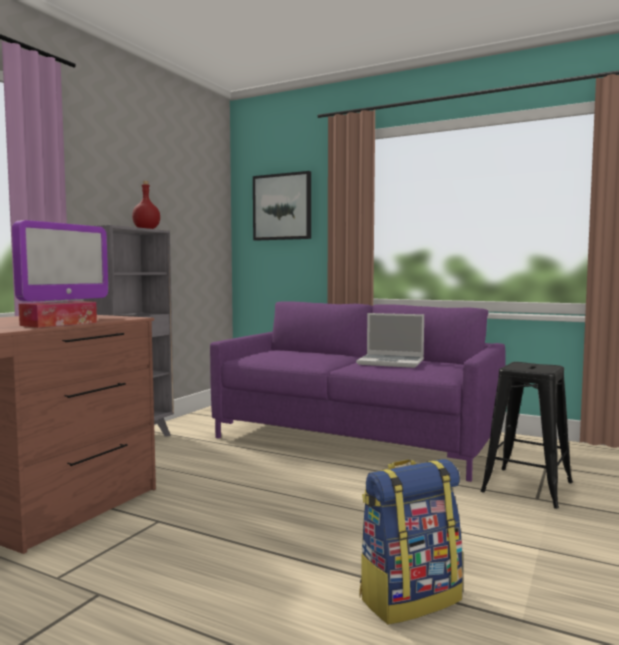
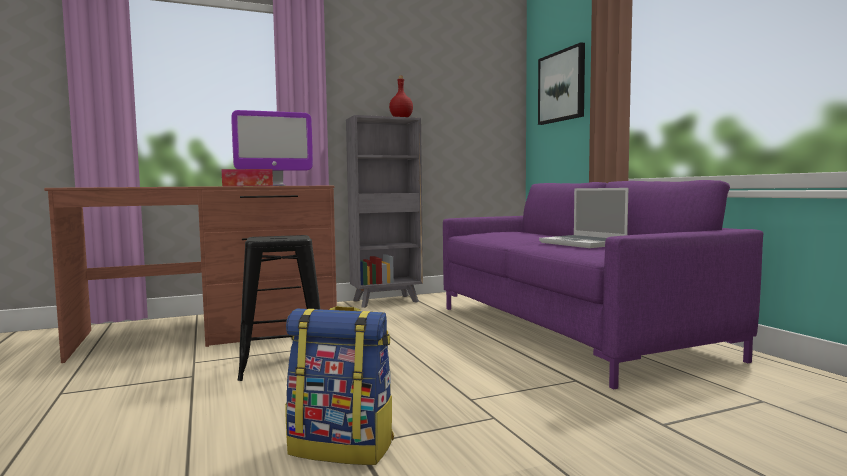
camera: 40 degrees right, 0 degrees up
black stool [481,362,573,509] -> black stool moved to [237,235,321,381]

